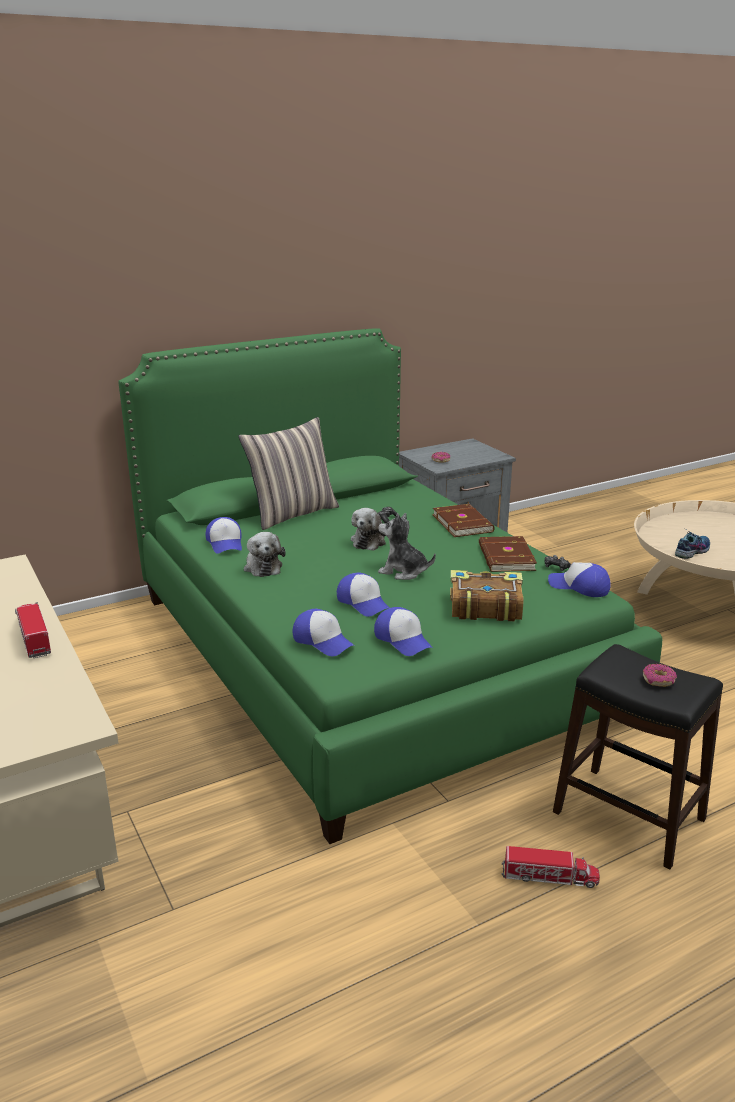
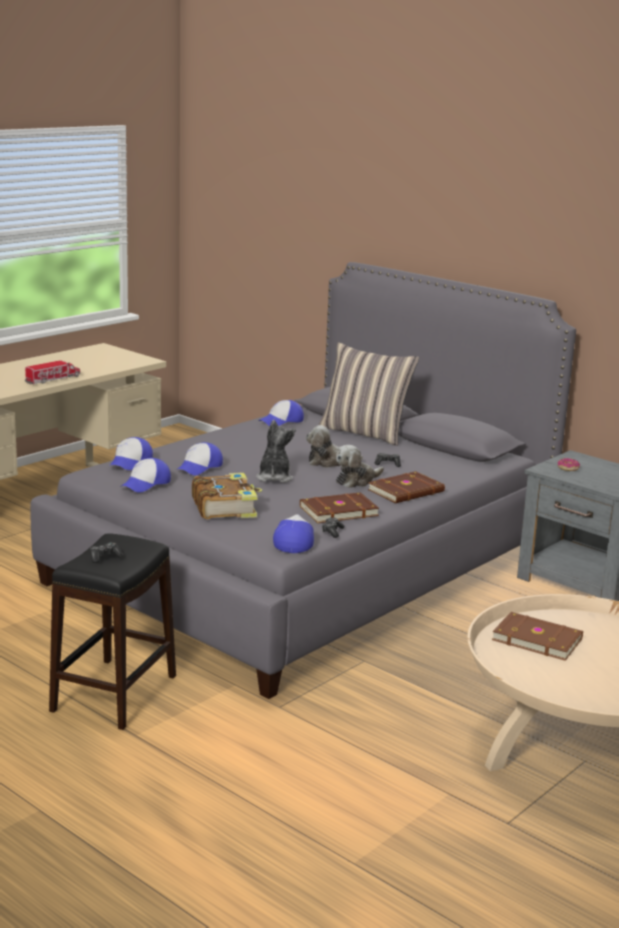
camera: 70 degrees right, 5 degrees down
green bed [118,328,663,844] -> grey bed [30,262,576,699]
plush toy [244,532,286,577] -> plush toy moved to [336,445,384,488]
toy truck [502,846,600,888] -> none
donut [643,664,677,687] -> game controller [90,542,124,563]
shoe [675,530,710,559] -> brown book [492,612,583,661]

